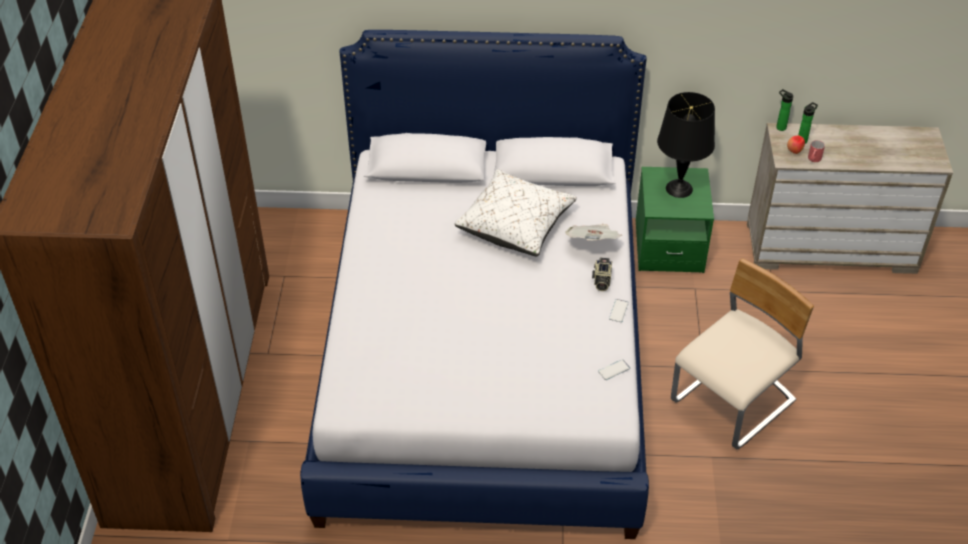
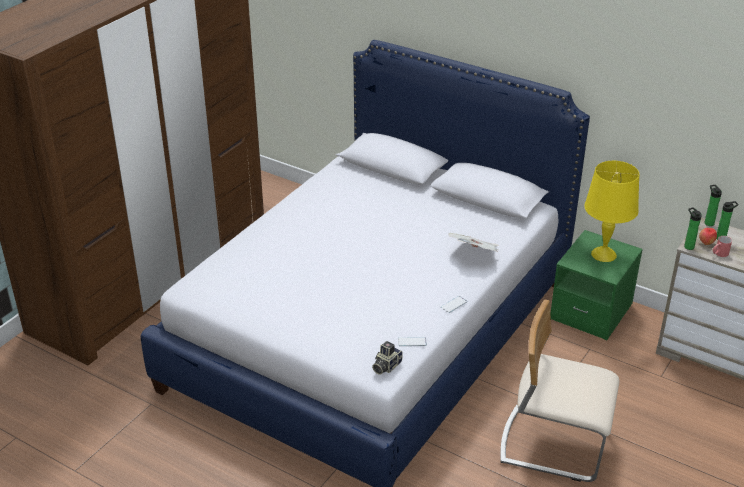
camera: 30 degrees right, 10 degrees down
white pillow [455,169,577,256] -> none
camera [592,258,612,291] -> camera moved to [372,341,403,375]
black table lamp [657,92,715,198] -> yellow table lamp [584,161,639,262]
beige chair [671,258,814,449] -> beige chair turned 150 degrees counterclockwise [500,300,619,482]
none -> bottle [684,207,702,250]

